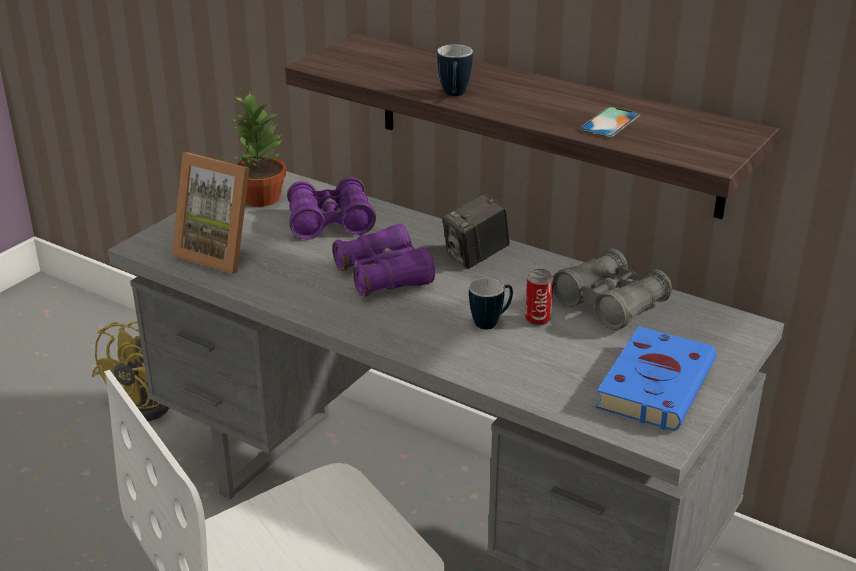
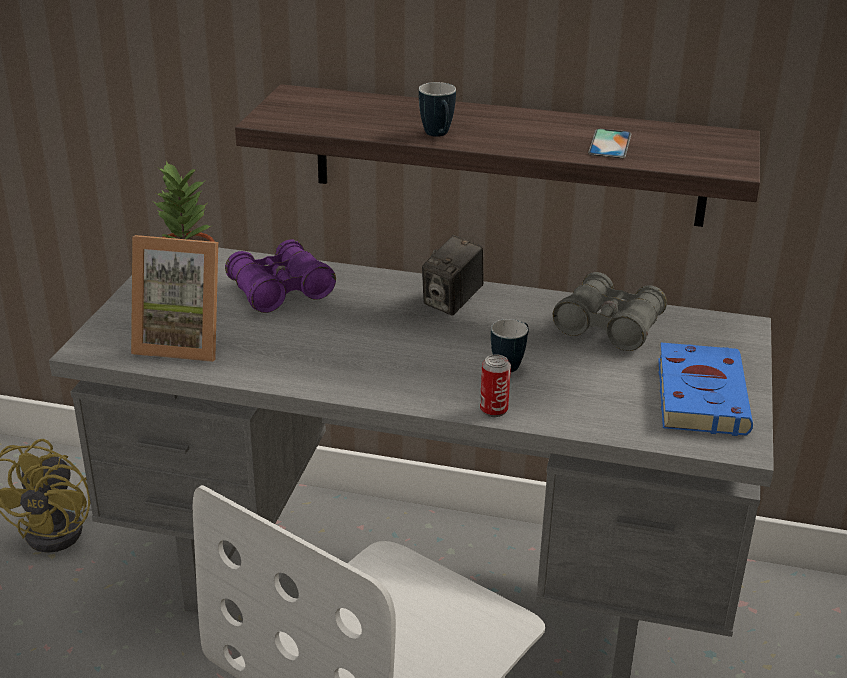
camera: 20 degrees left, 0 degrees up
purple binoculars [332,224,435,297] -> none
can [525,269,553,326] -> can moved to [480,354,511,417]

